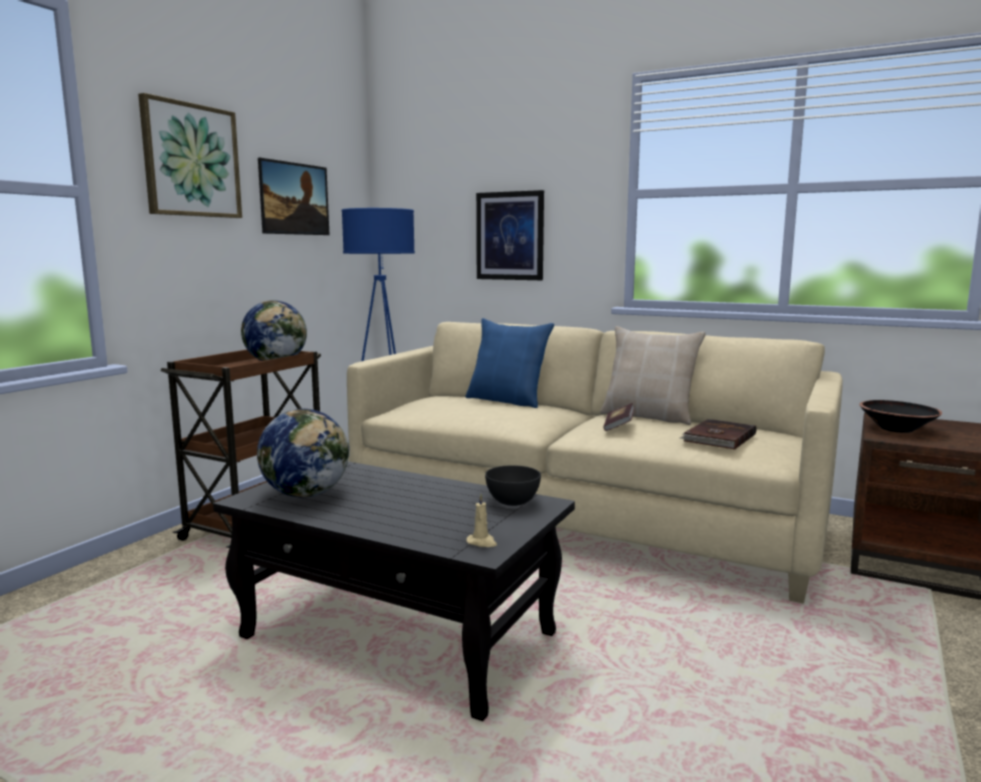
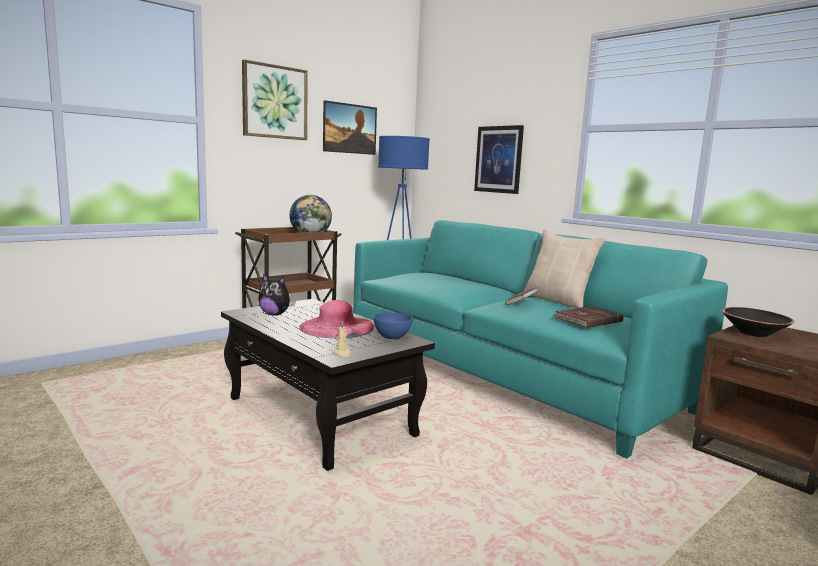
camera: 20 degrees right, 0 degrees up
globe [257,409,349,497] -> plush toy [258,274,296,316]
beige sofa [347,322,843,604] -> turquoise sofa [353,220,728,459]
blue pillow [465,318,554,408] -> none
grey bowl [485,465,541,506] -> blue bowl [374,312,412,339]
none -> pink hat [299,300,374,338]

